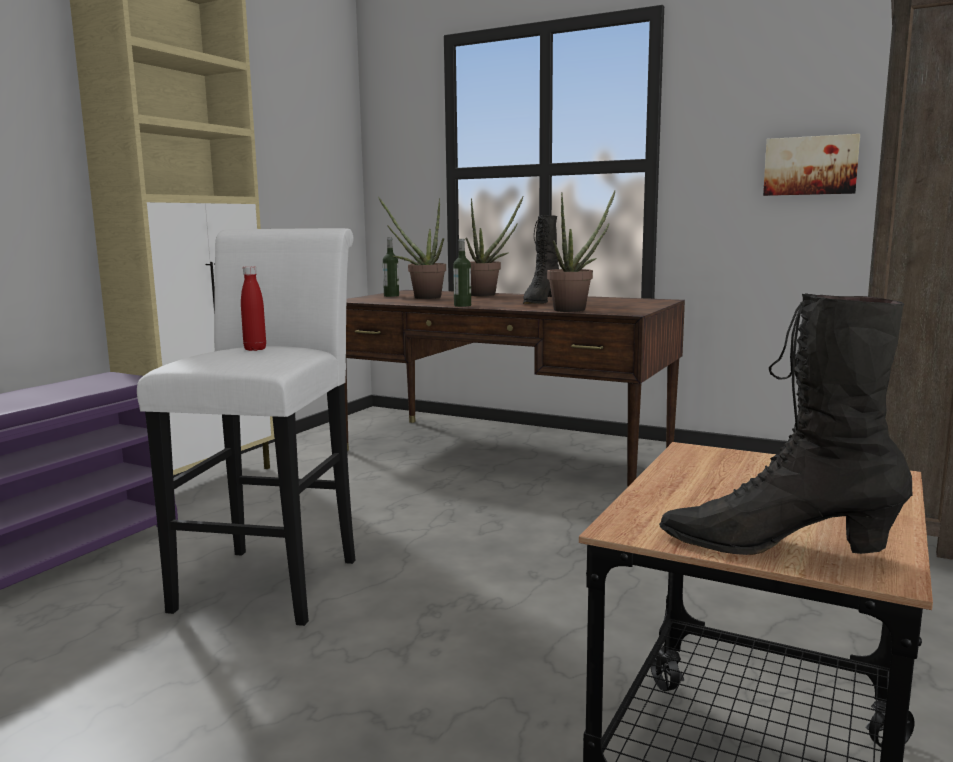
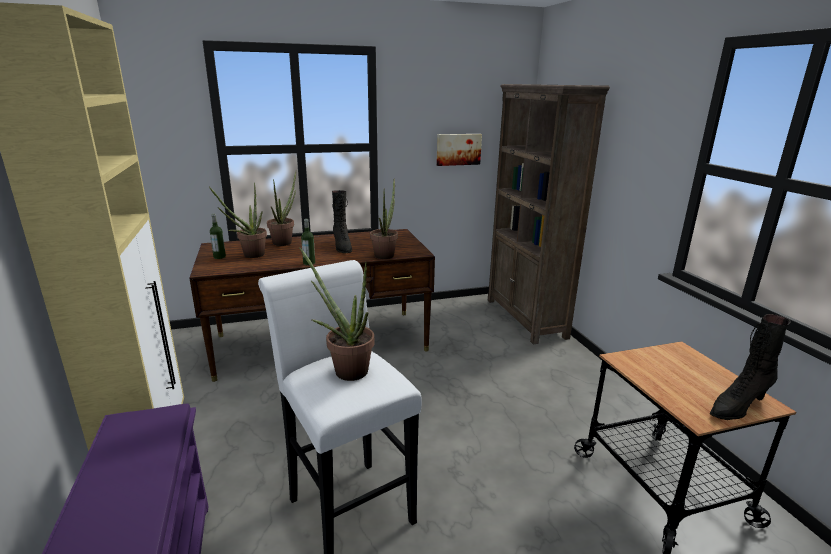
camera: 45 degrees left, 10 degrees up
red bottle [241,266,266,351] -> potted plant [299,247,375,381]

